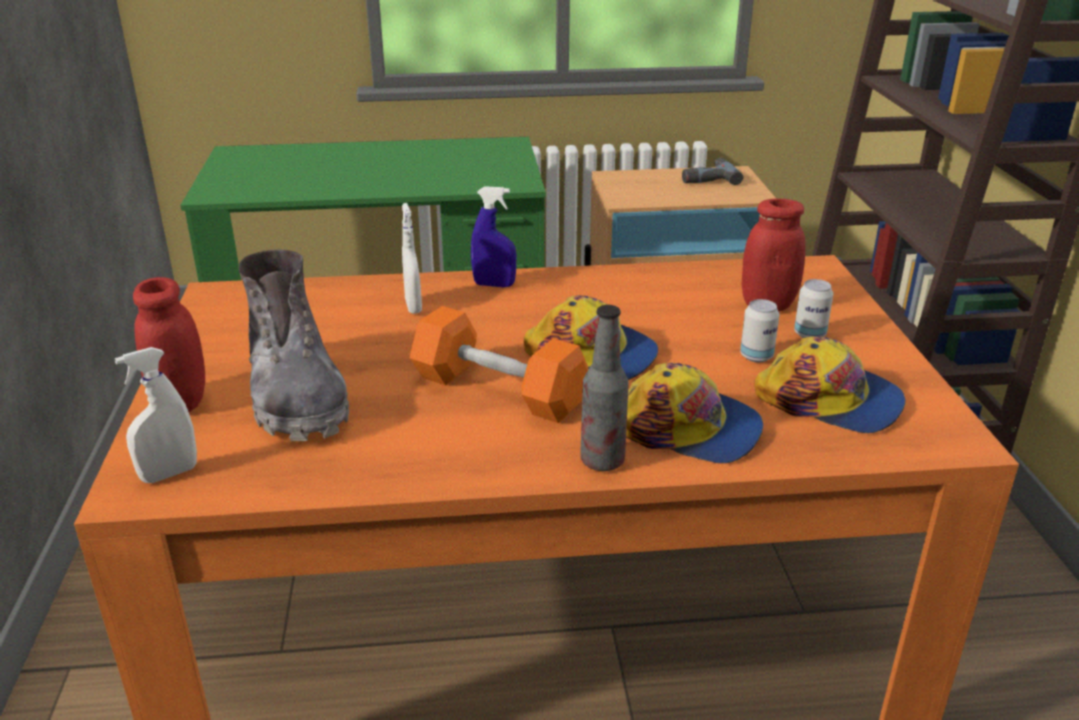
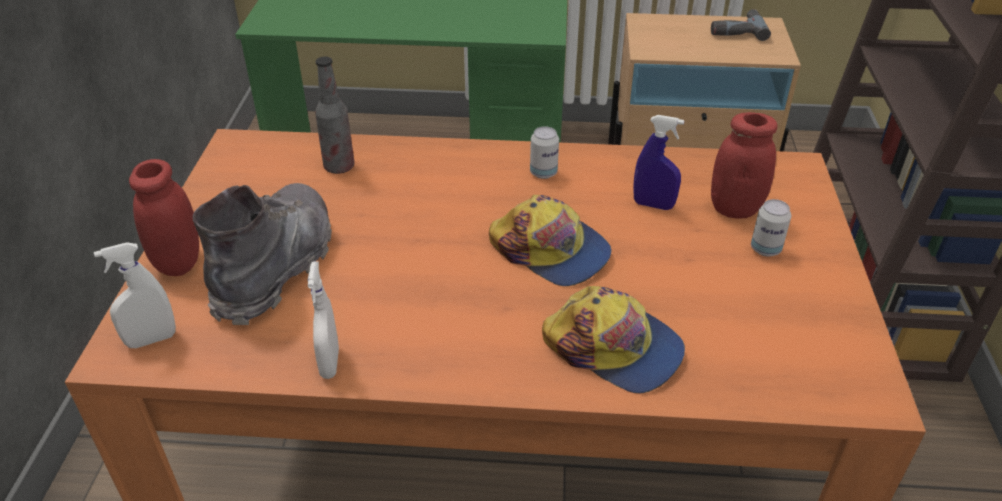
camera: 10 degrees right, 10 degrees up
grey boot [239,250,349,441] -> grey boot turned 150 degrees counterclockwise [192,183,332,325]
white spray bottle [402,203,422,314] -> white spray bottle moved to [307,261,339,379]
orange dumbbell [410,306,589,423] -> none
blue spray bottle [471,186,516,287] -> blue spray bottle moved to [633,115,684,210]
bottle [580,305,629,471] -> bottle moved to [315,57,355,174]
can [740,299,779,363] -> can moved to [530,126,559,179]
cap [755,336,905,433] -> none

